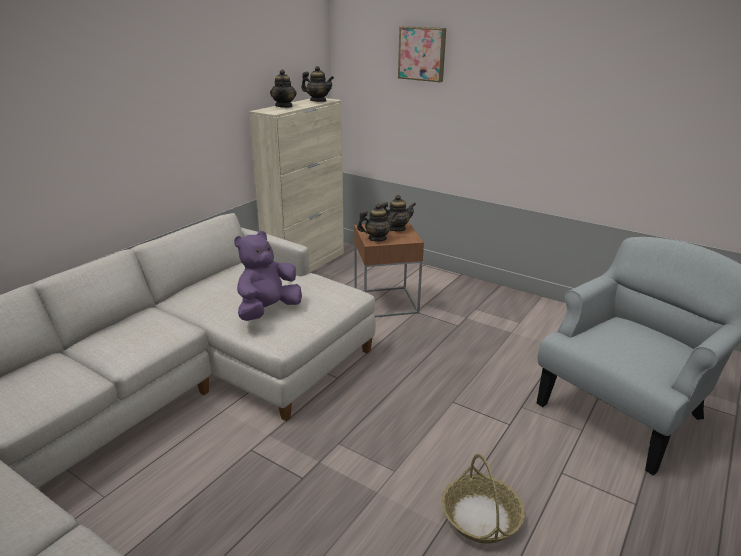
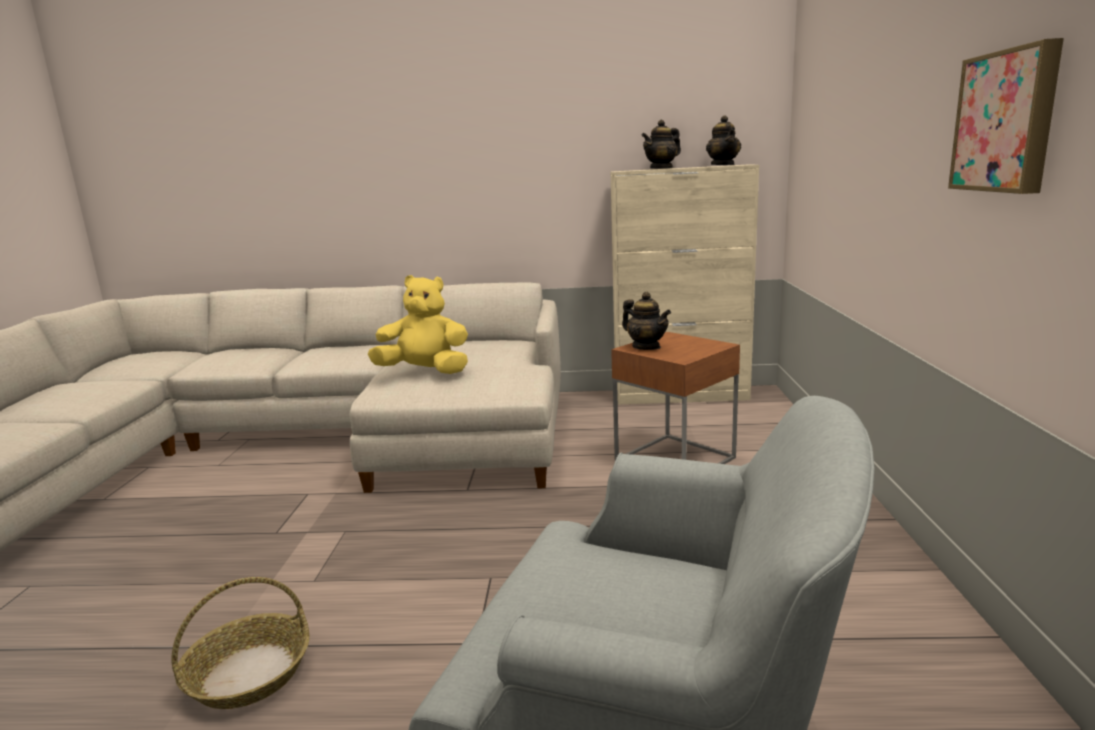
camera: 60 degrees right, 10 degrees down
purple plush toy [234,231,302,321] -> yellow plush toy [368,275,468,374]
teapot [381,195,416,232] -> none
picture [398,26,446,82] -> picture moved to [948,38,1064,194]

